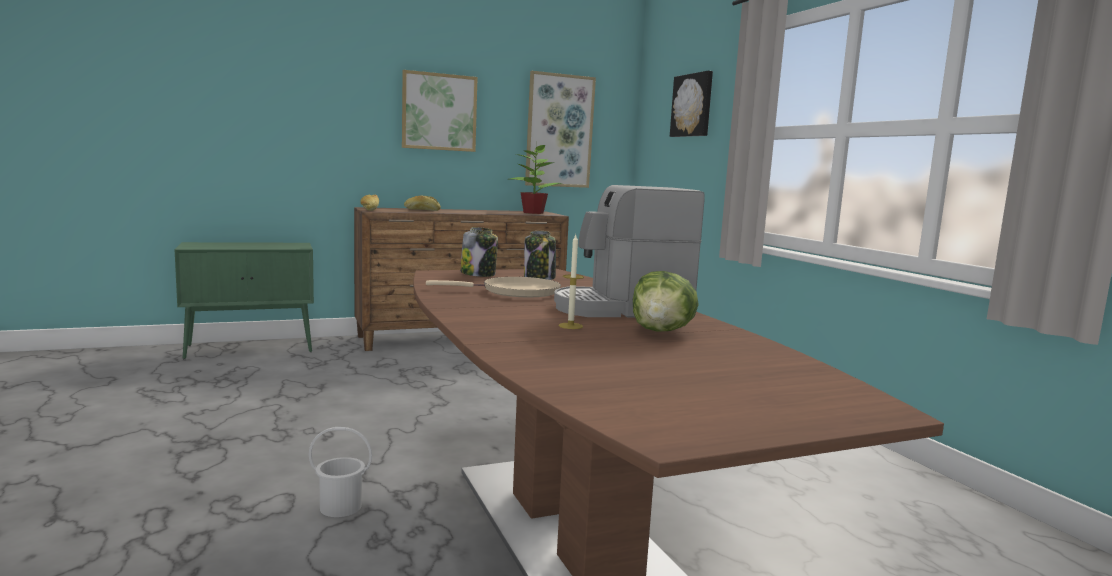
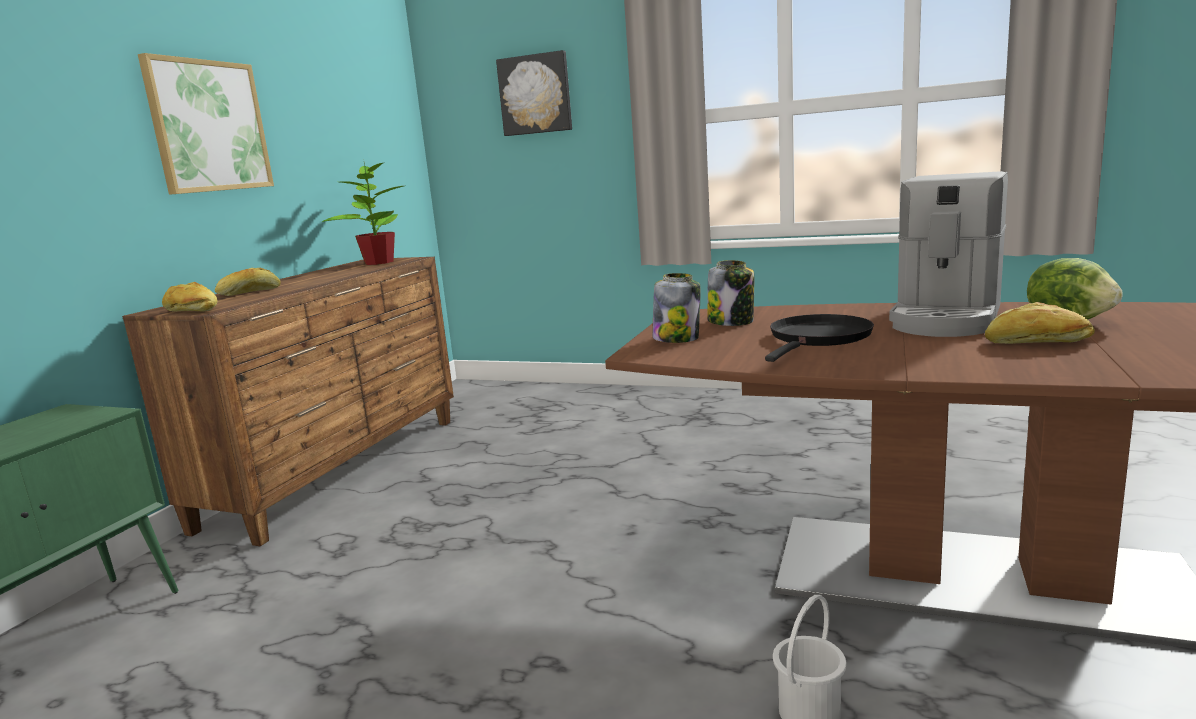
camera: 45 degrees left, 5 degrees up
beige frying pan [426,277,561,297] -> black frying pan [765,314,874,362]
picture [525,71,596,188] -> none
candle [559,235,584,329] -> bread [985,302,1095,344]

